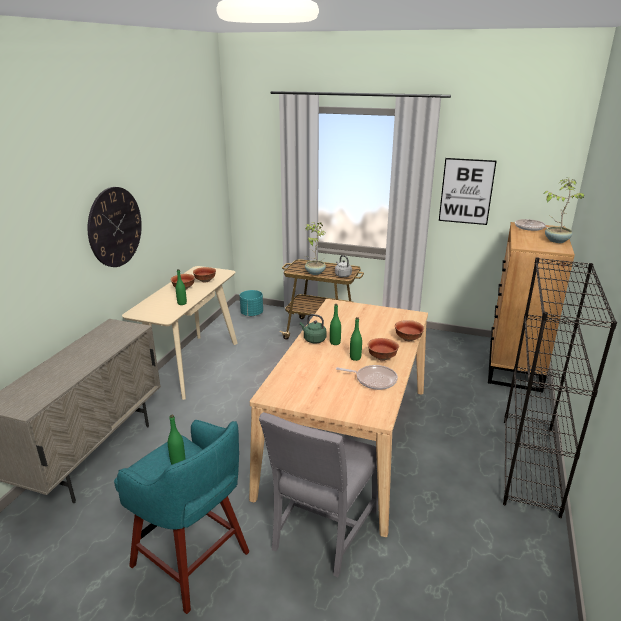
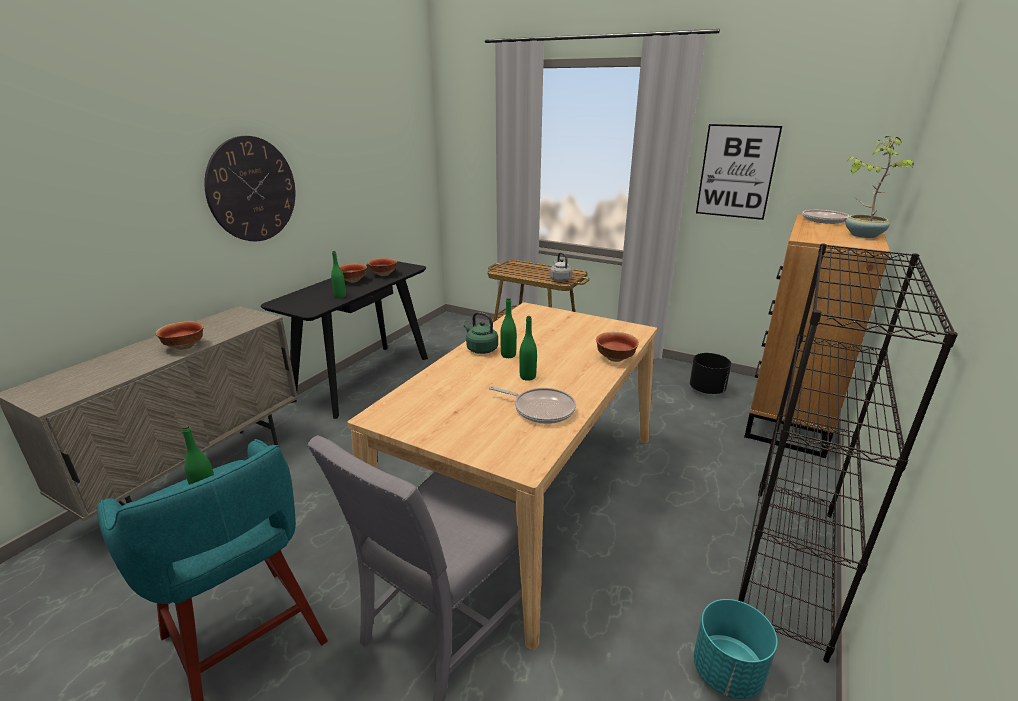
camera: 10 degrees right, 0 degrees up
beige console table [122,266,238,400] -> black console table [261,261,428,419]
turquoise planter [240,290,263,316] -> turquoise planter moved to [694,599,778,699]
potted plant [304,222,326,275] -> none
bowl [368,338,399,361] -> bowl moved to [155,321,204,350]
none -> black planter [690,353,731,394]

